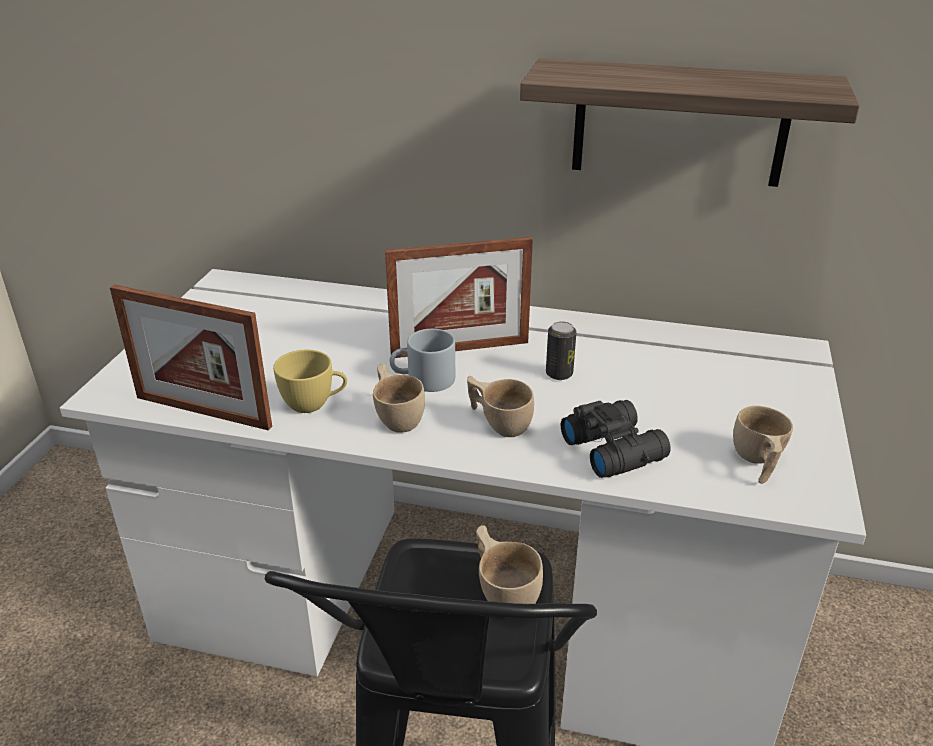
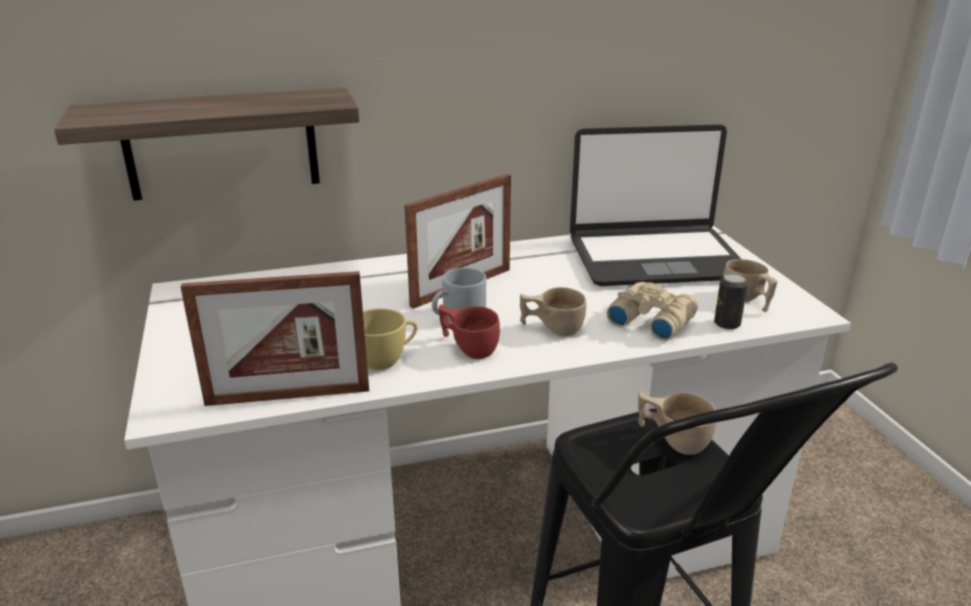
camera: 30 degrees left, 5 degrees down
beige cup [373,364,425,433] -> red cup [439,305,500,359]
shelf [520,58,860,187] -> shelf moved to [54,87,359,201]
can [546,321,576,380] -> can moved to [714,273,748,330]
black binoculars [560,400,671,478] -> beige binoculars [607,282,698,341]
none -> laptop [570,124,741,286]

